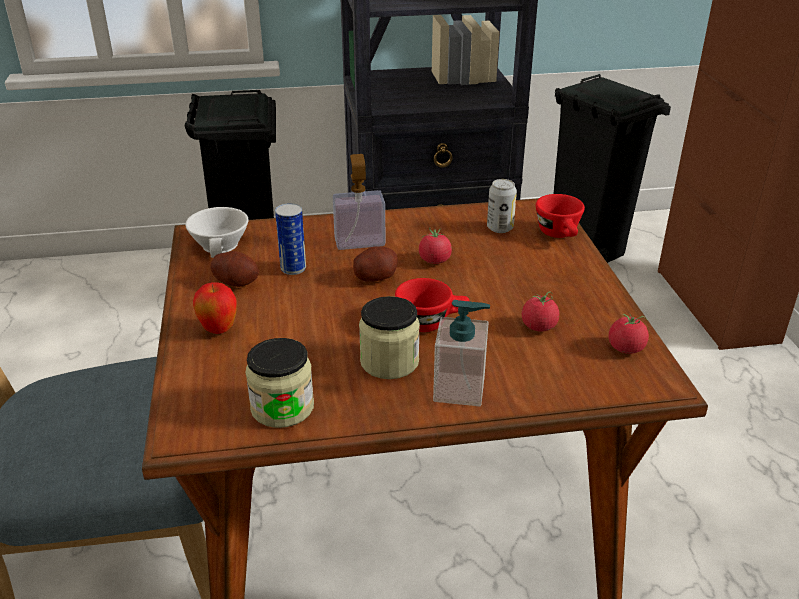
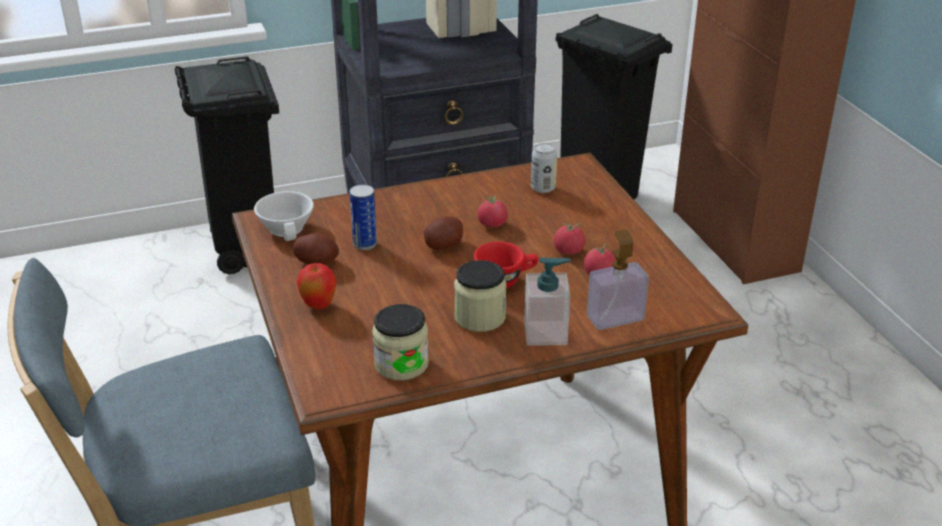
camera: 10 degrees left, 0 degrees up
soap dispenser [333,154,386,250] -> soap dispenser moved to [587,229,649,330]
red cup [536,194,585,238] -> none
tomato [609,314,649,354] -> tomato moved to [554,223,585,255]

